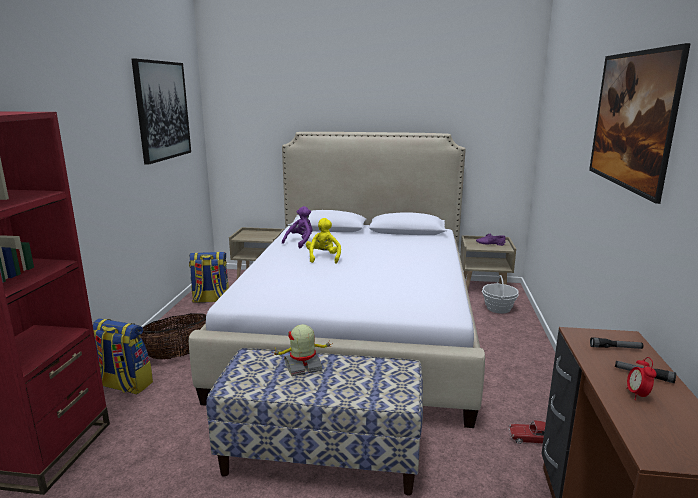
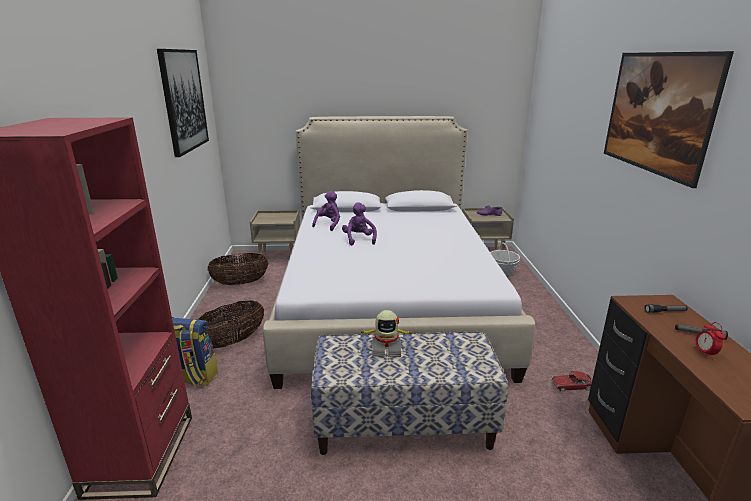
camera: 10 degrees left, 5 degrees up
backpack [189,252,229,303] -> basket [207,253,268,285]
toy robot [272,324,332,376] -> toy robot turned 150 degrees counterclockwise [359,310,415,357]
yellow plush toy [306,218,341,264] -> purple plush toy [342,202,377,245]

